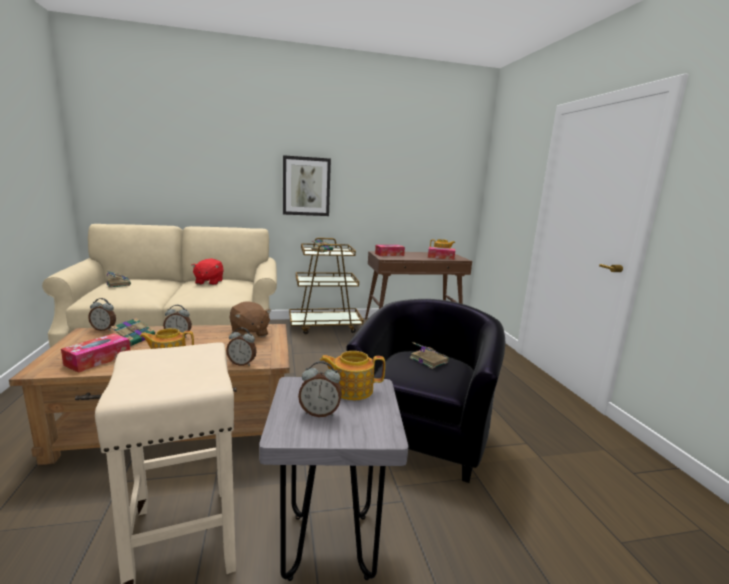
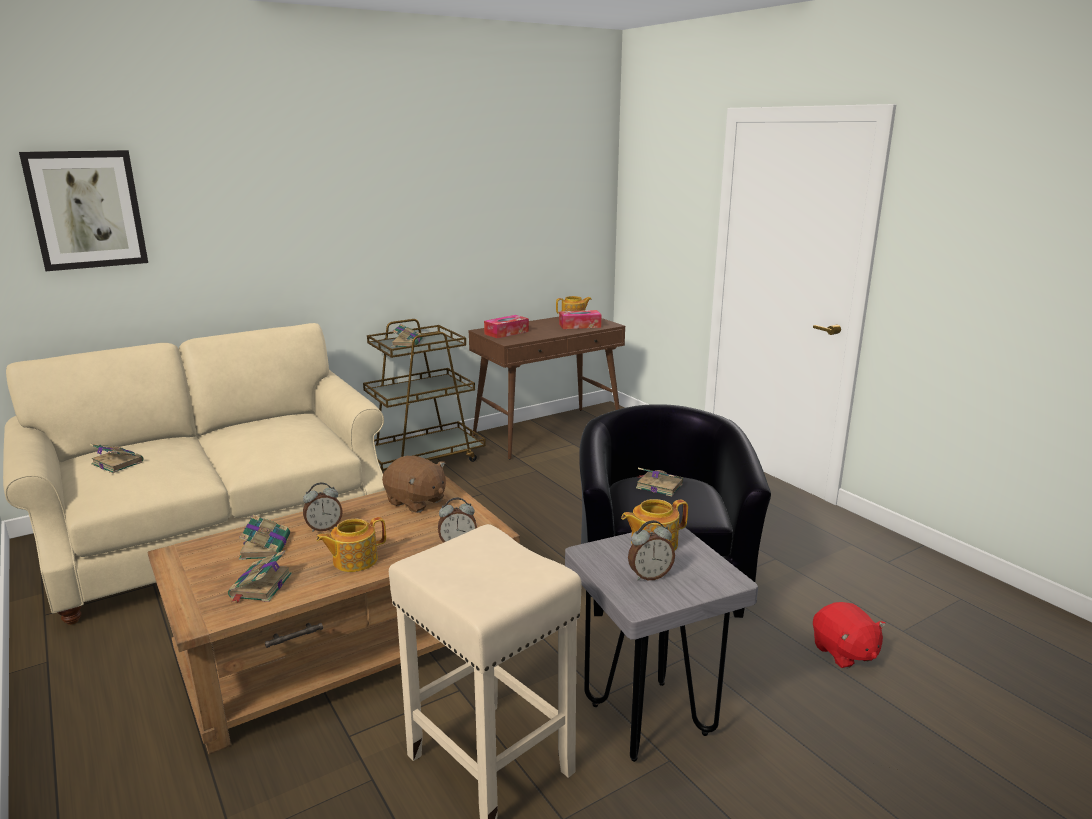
camera: 20 degrees left, 5 degrees up
tissue box [61,333,130,373] -> book [228,550,292,603]
alarm clock [88,298,116,331] -> none
red plush toy [192,258,224,285] -> red plush toy moved to [813,602,886,669]
picture [283,155,331,216] -> picture moved to [19,150,148,271]

